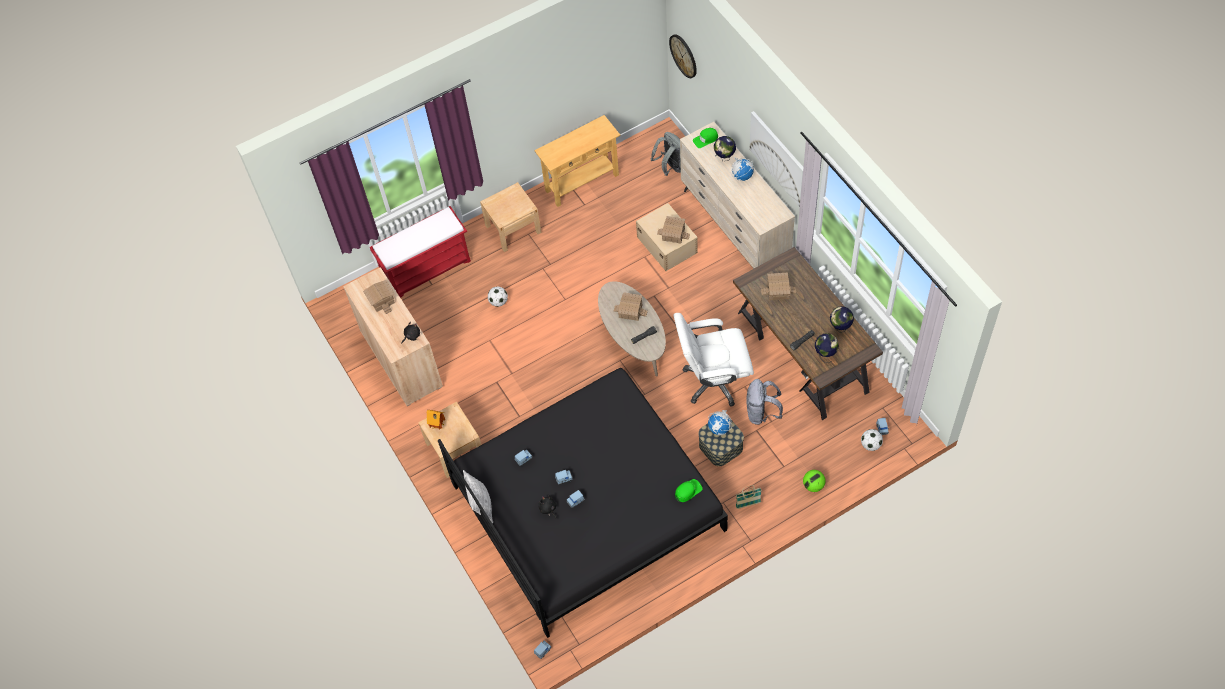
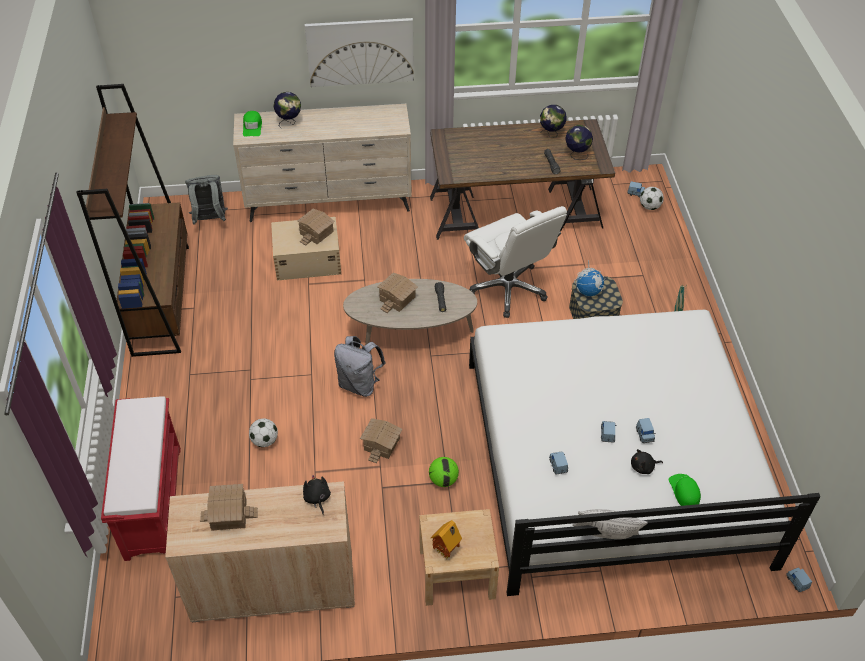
camera: 70 degrees left, 10 degrees down
black bed [438,368,728,638] -> white bed [469,310,820,596]
beige nightstand [480,182,541,252] -> none
beige console table [534,115,620,207] -> brown bookcase [76,84,189,357]
wall clock [669,34,697,78] -> none
white office chair [674,313,754,407] -> white office chair turned 45 degrees counterclockwise [464,206,567,318]
green cap [675,479,703,502] -> green cap moved to [669,474,701,506]
globe [731,157,754,181] -> none
grey backpack [746,379,783,425] -> grey backpack moved to [334,336,386,397]
toy house [761,273,796,300] -> toy house moved to [360,418,403,463]
football [803,470,826,492] -> football moved to [429,457,459,487]

